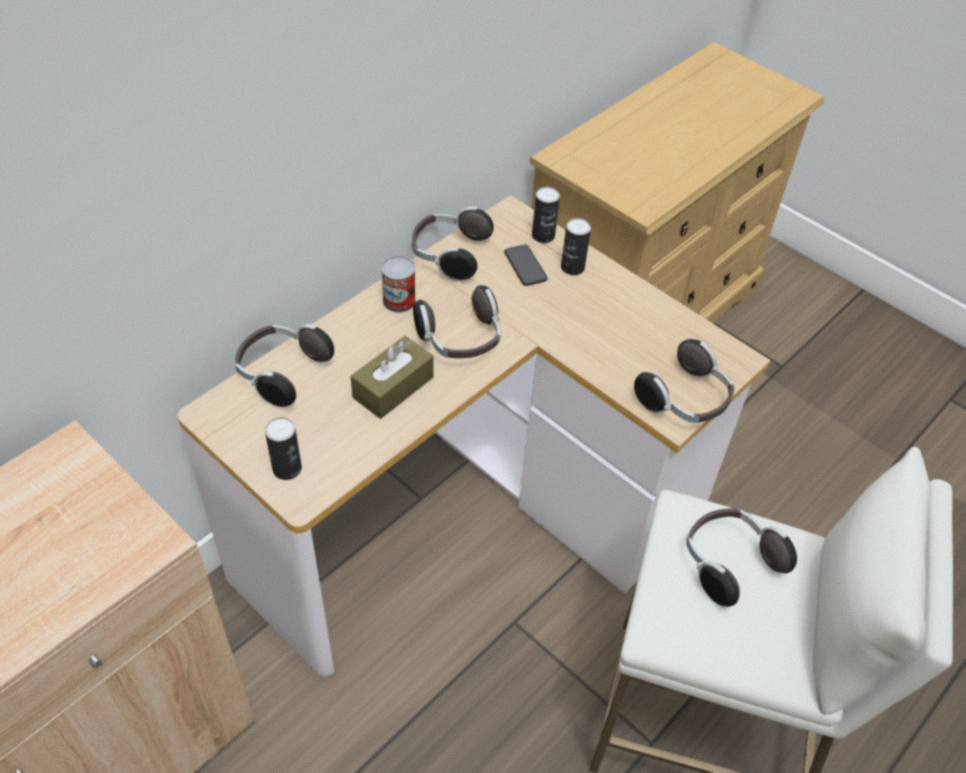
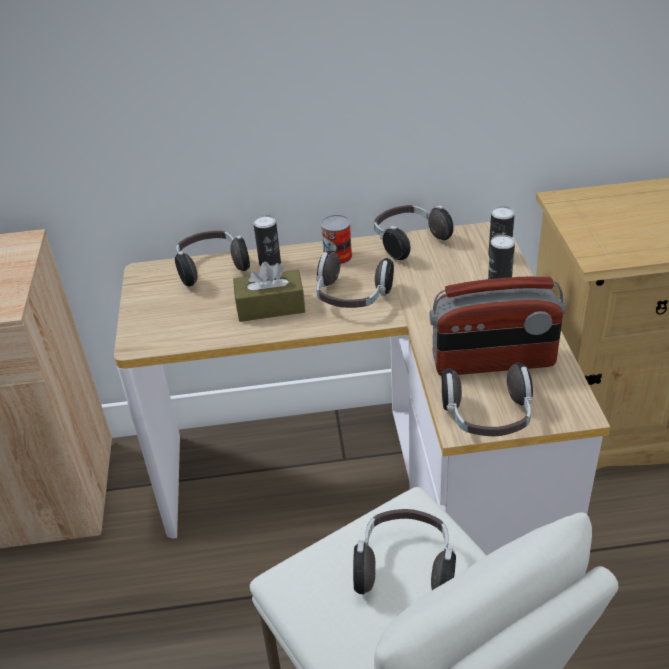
camera: 45 degrees right, 10 degrees down
can [265,417,302,480] -> can moved to [253,215,281,267]
phone [504,245,548,286] -> none
none -> radio [430,277,566,376]

